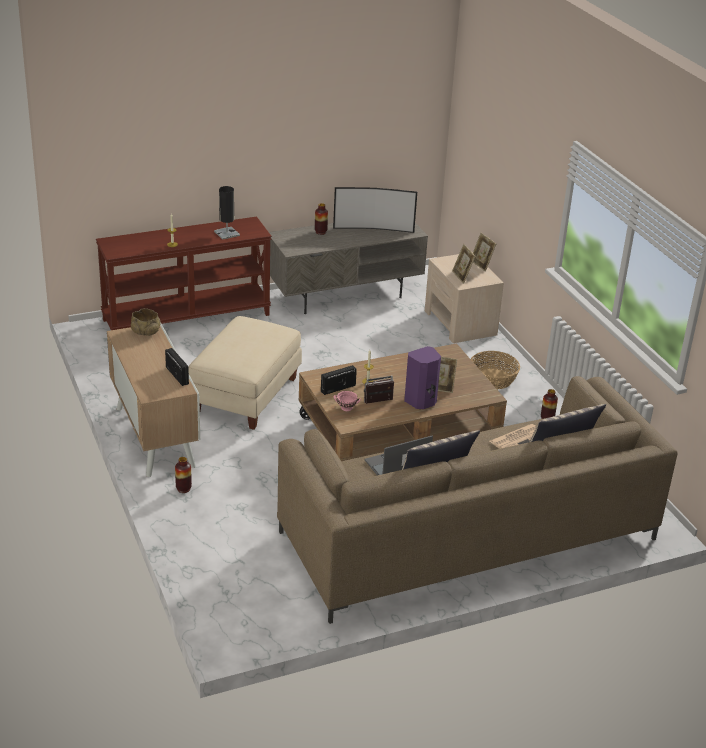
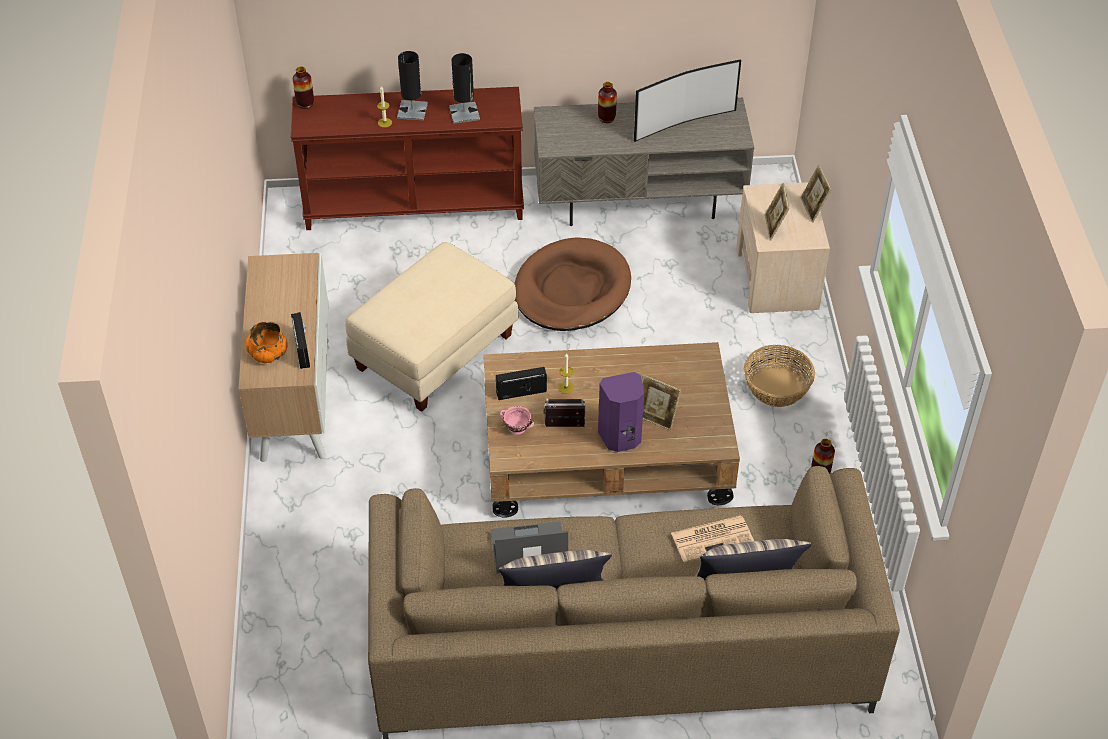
camera: 20 degrees right, 15 degrees up
beige bowl [131,308,161,336] -> none
vase [175,457,192,493] -> vase moved to [293,67,314,109]
television [333,187,417,233] -> television turned 45 degrees counterclockwise [634,59,741,142]
none -> orange bowl [246,321,288,363]
none -> black table lamp [397,51,428,120]
none -> brown dog bed [514,237,631,331]

